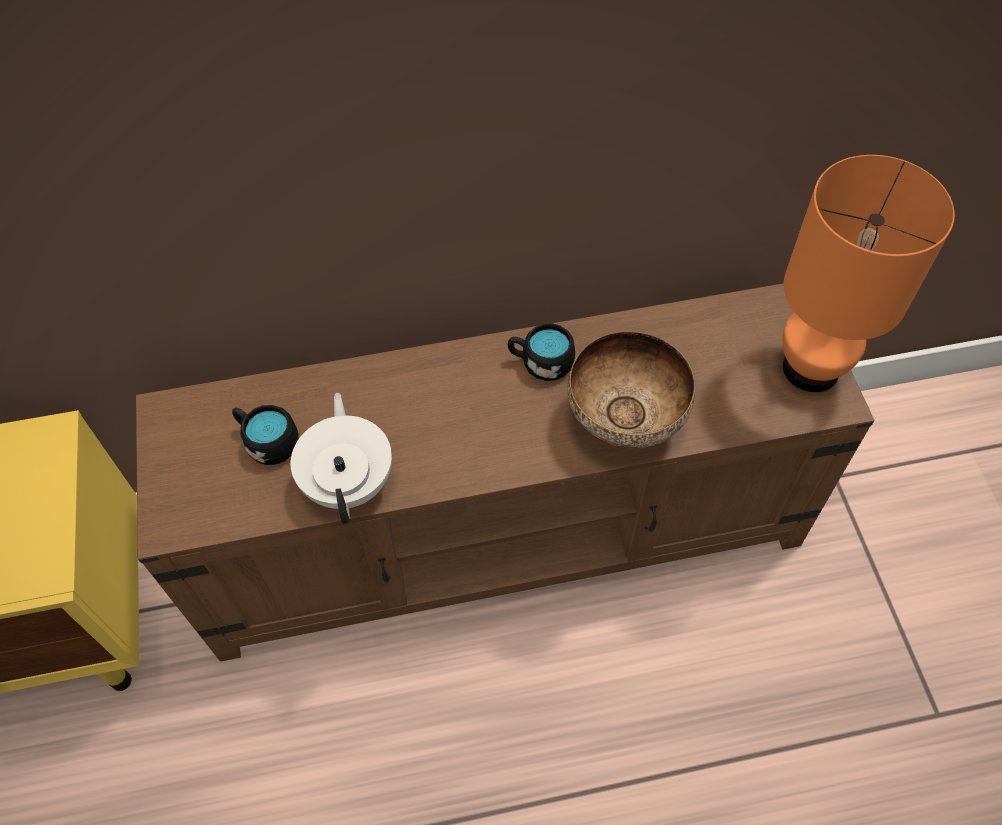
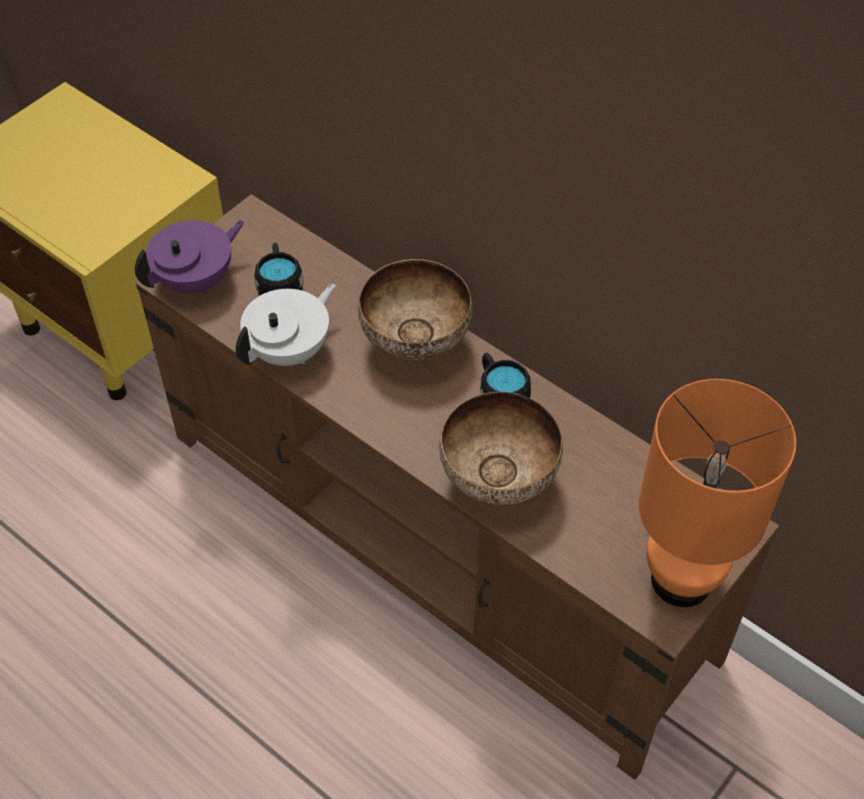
camera: 50 degrees right, 5 degrees down
none -> purple teapot [135,220,245,295]
none -> bowl [358,259,473,362]

